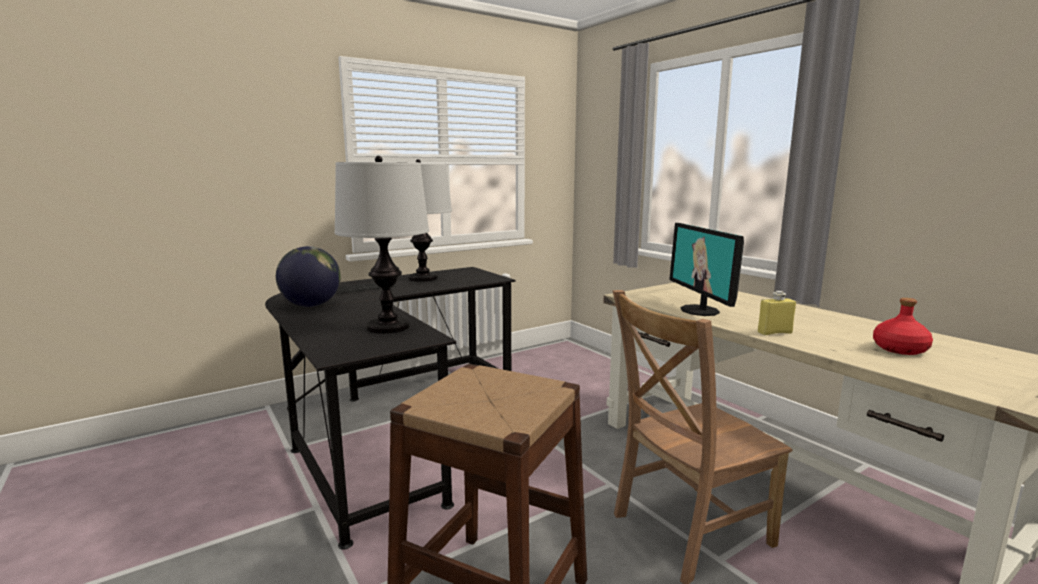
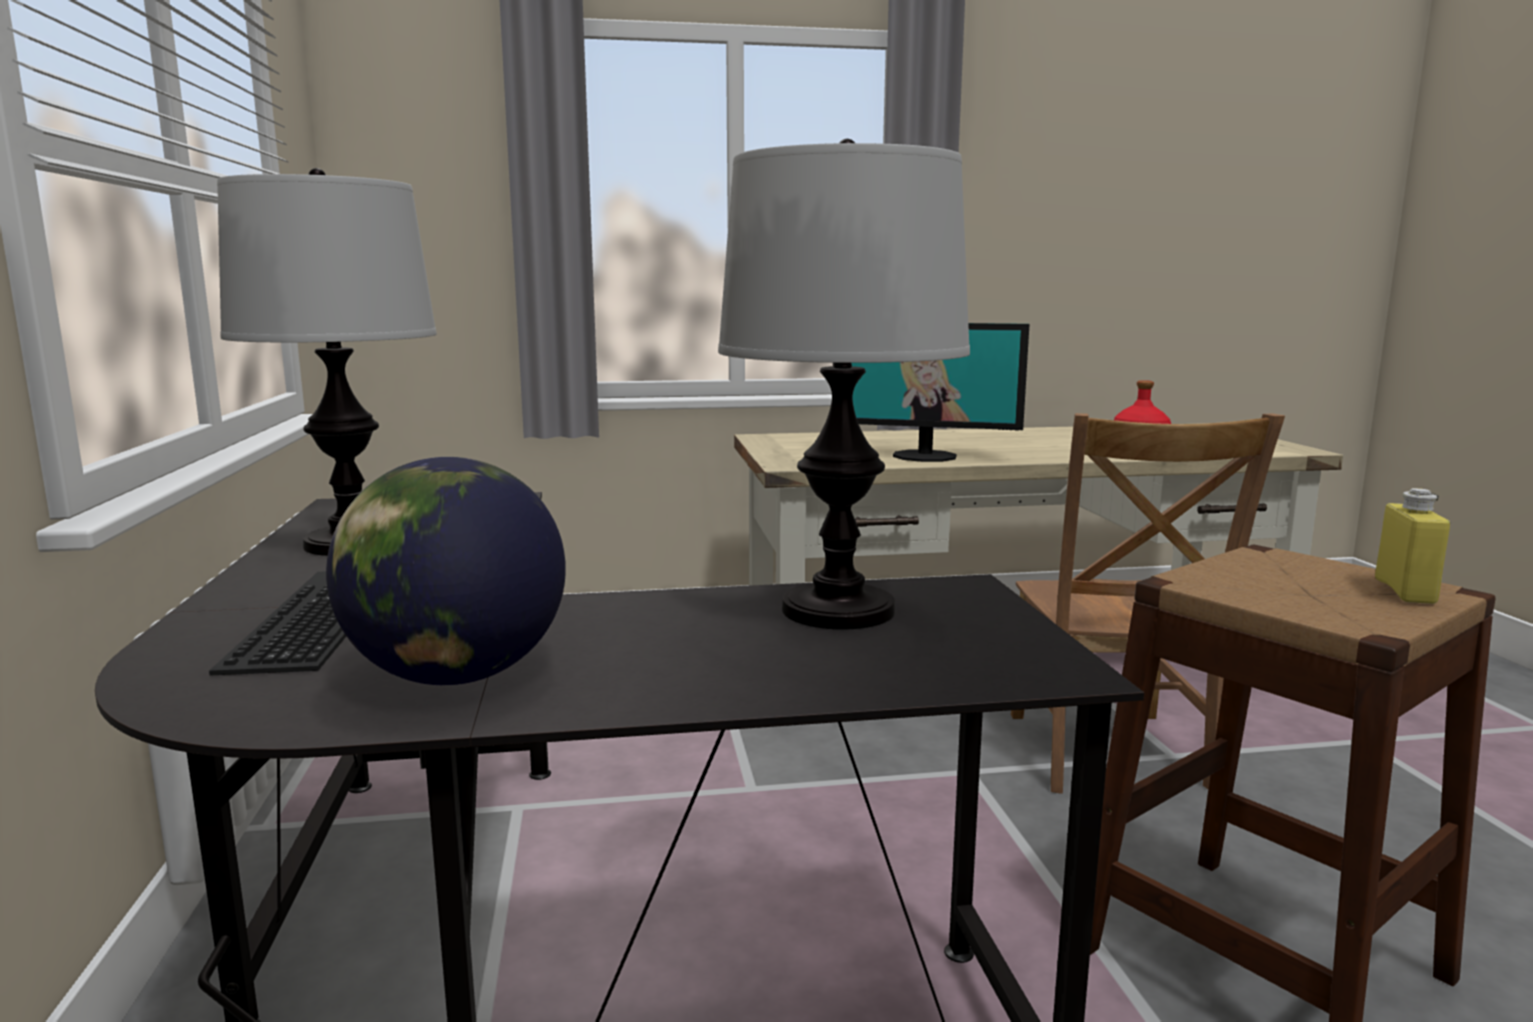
camera: 65 degrees left, 0 degrees up
yellow bottle [758,291,796,335] -> yellow bottle moved to [1375,488,1450,604]

